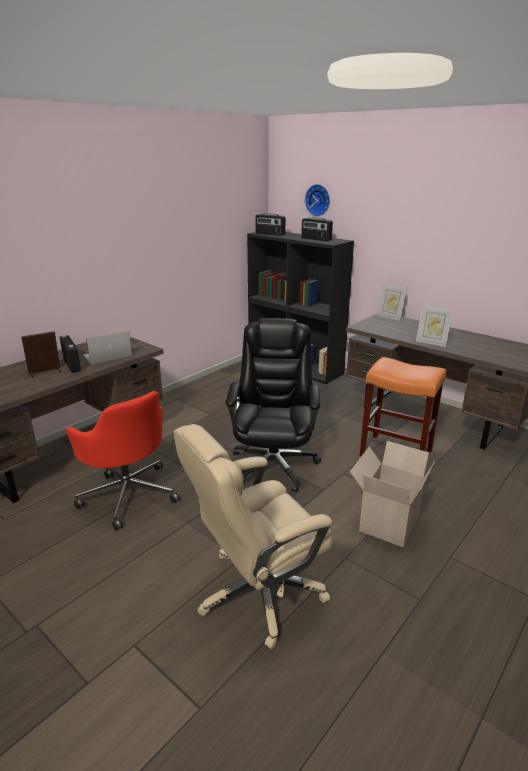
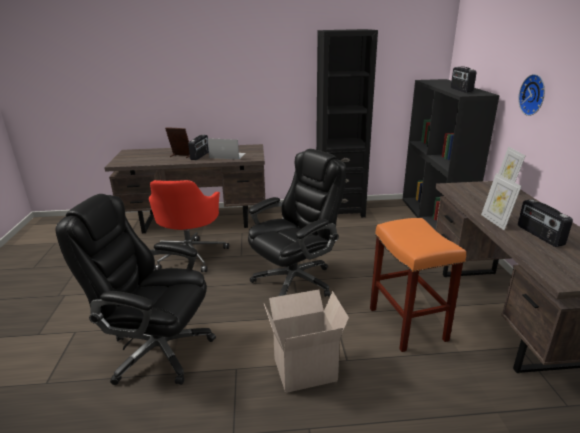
camera: 45 degrees right, 0 degrees up
beige office chair [174,424,333,649] -> black office chair [56,194,216,385]
radio [255,213,286,236] -> radio moved to [518,199,573,247]
wall clock [305,184,330,217] -> wall clock moved to [518,74,545,116]
none -> black bookcase [316,29,378,217]

